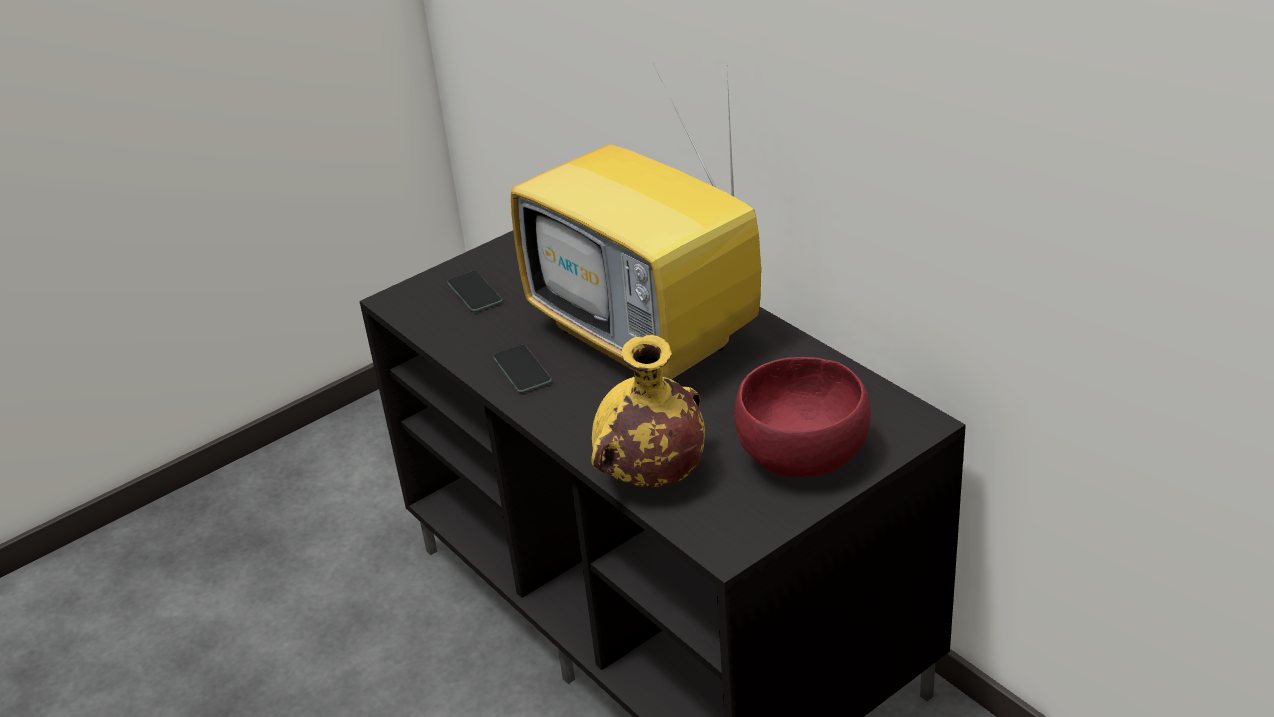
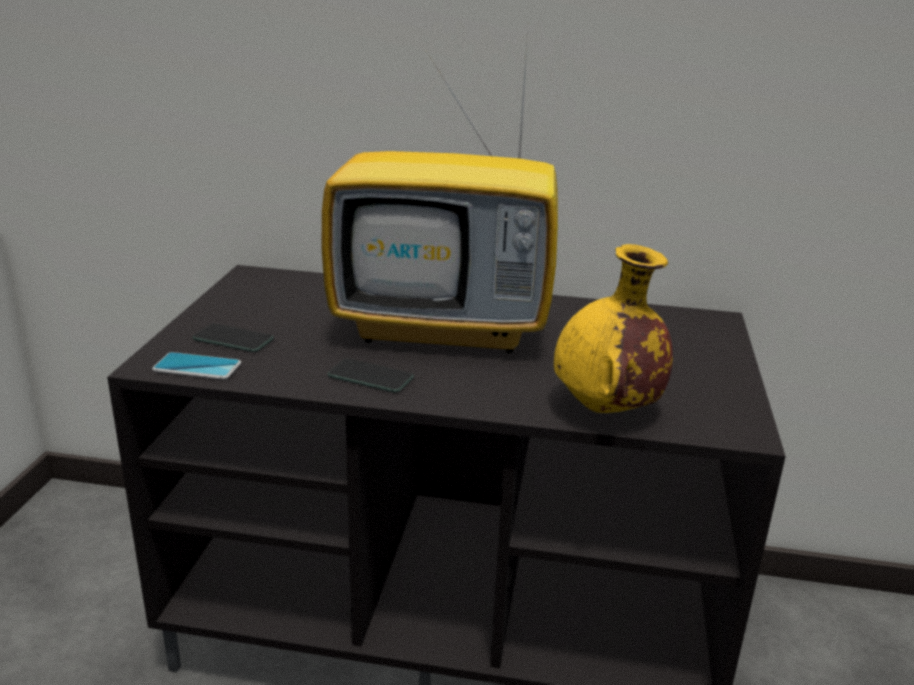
camera: 45 degrees left, 10 degrees down
red bowl [734,357,871,477] -> none
none -> phone [152,352,241,380]

